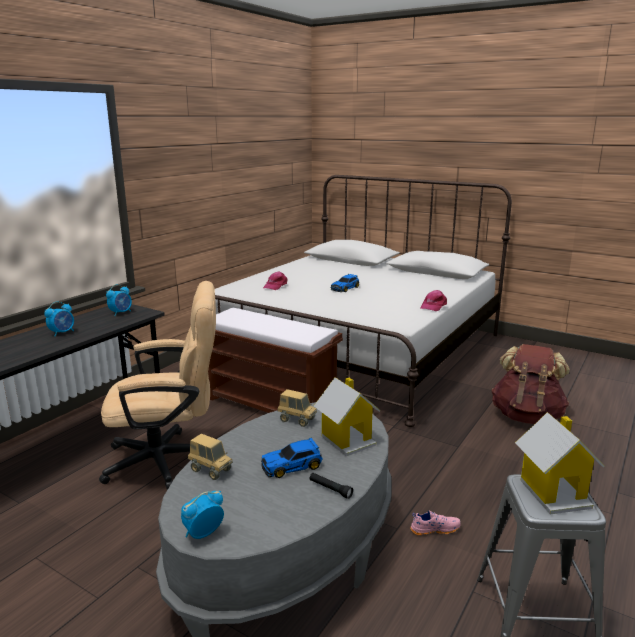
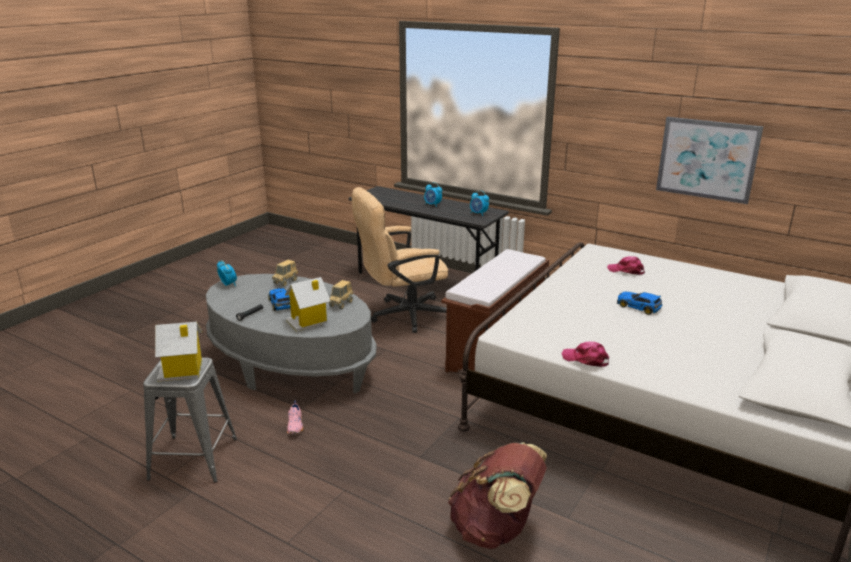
camera: 90 degrees right, 5 degrees up
beige office chair [99,281,216,490] -> beige office chair turned 75 degrees clockwise [352,187,448,333]
none -> picture [656,117,763,204]

